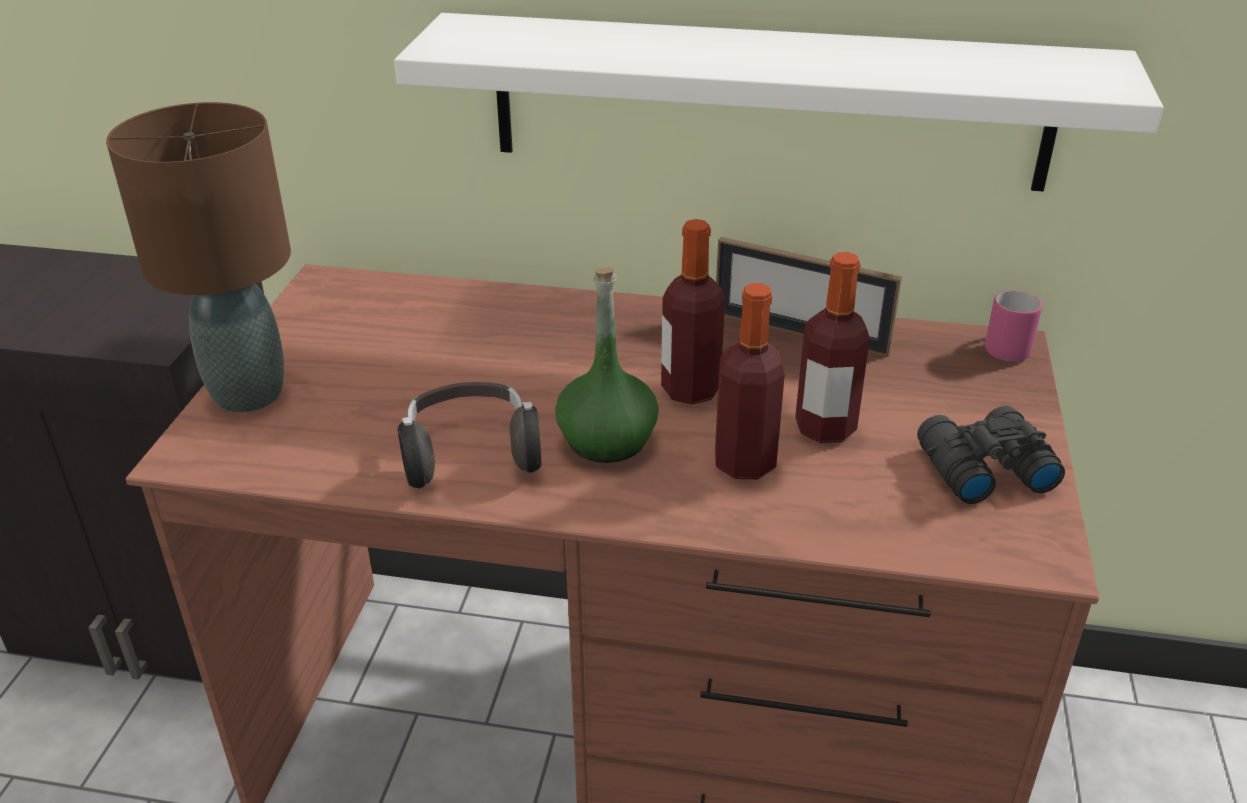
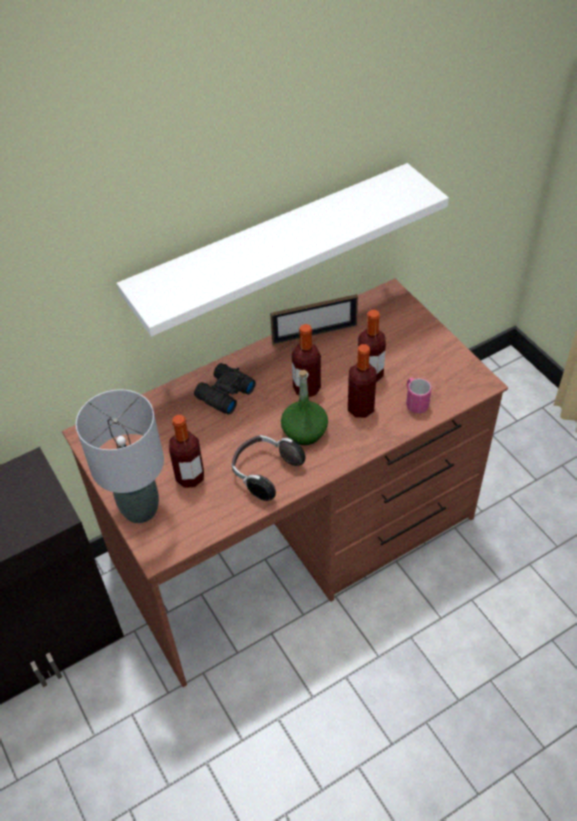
camera: 40 degrees left, 15 degrees up
brown table lamp [106,102,291,412] -> grey table lamp [76,389,164,523]
black binoculars [917,406,1065,504] -> black binoculars moved to [194,363,256,415]
pink mug [985,290,1042,362] -> pink mug moved to [406,378,431,413]
none -> bottle [169,415,204,488]

